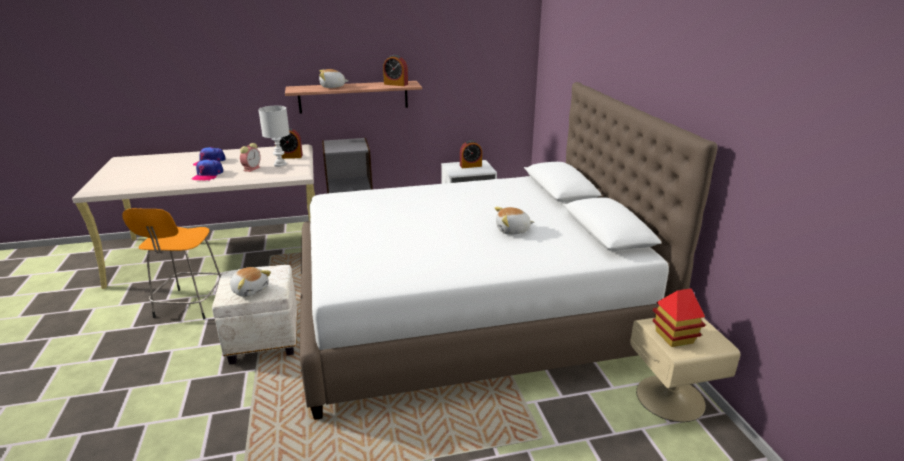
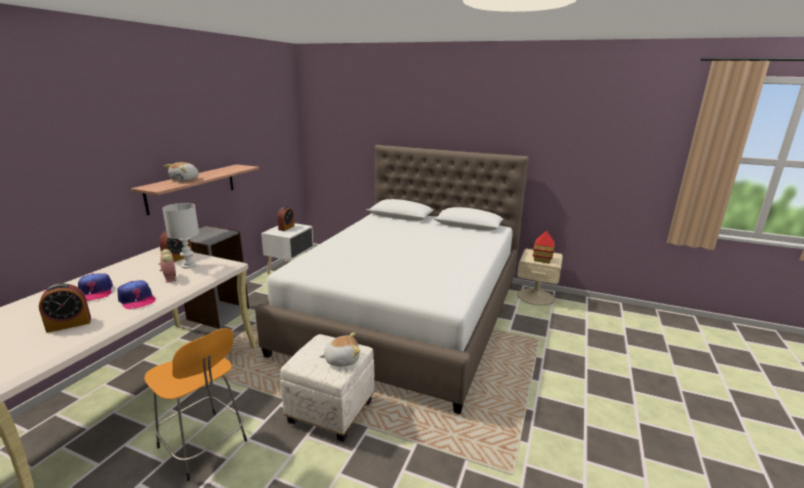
camera: 55 degrees left, 5 degrees down
alarm clock [383,55,408,86] -> alarm clock moved to [39,283,91,333]
plush toy [495,207,534,235] -> none

